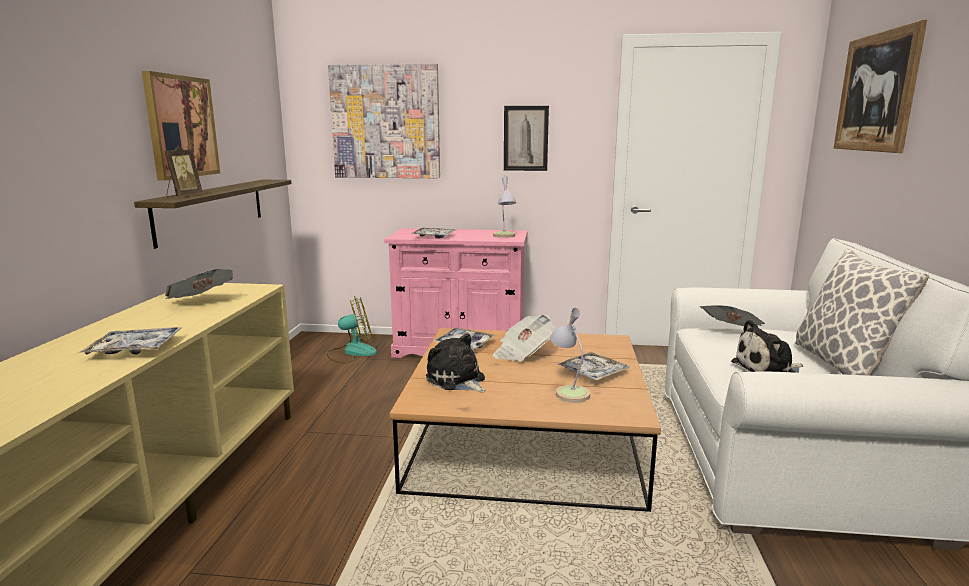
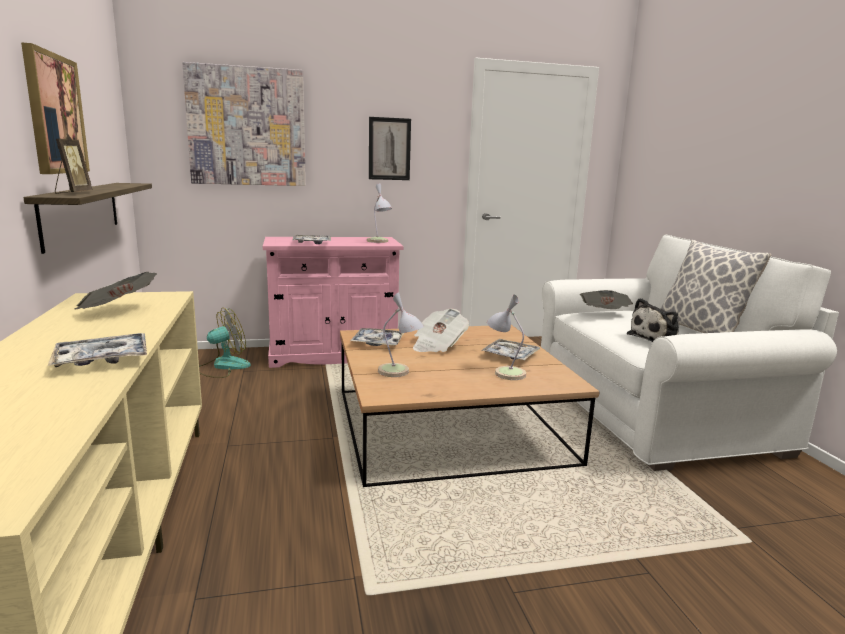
camera: 20 degrees left, 0 degrees up
plush toy [426,333,486,392] -> table lamp [378,292,424,377]
picture [833,20,927,153] -> none

